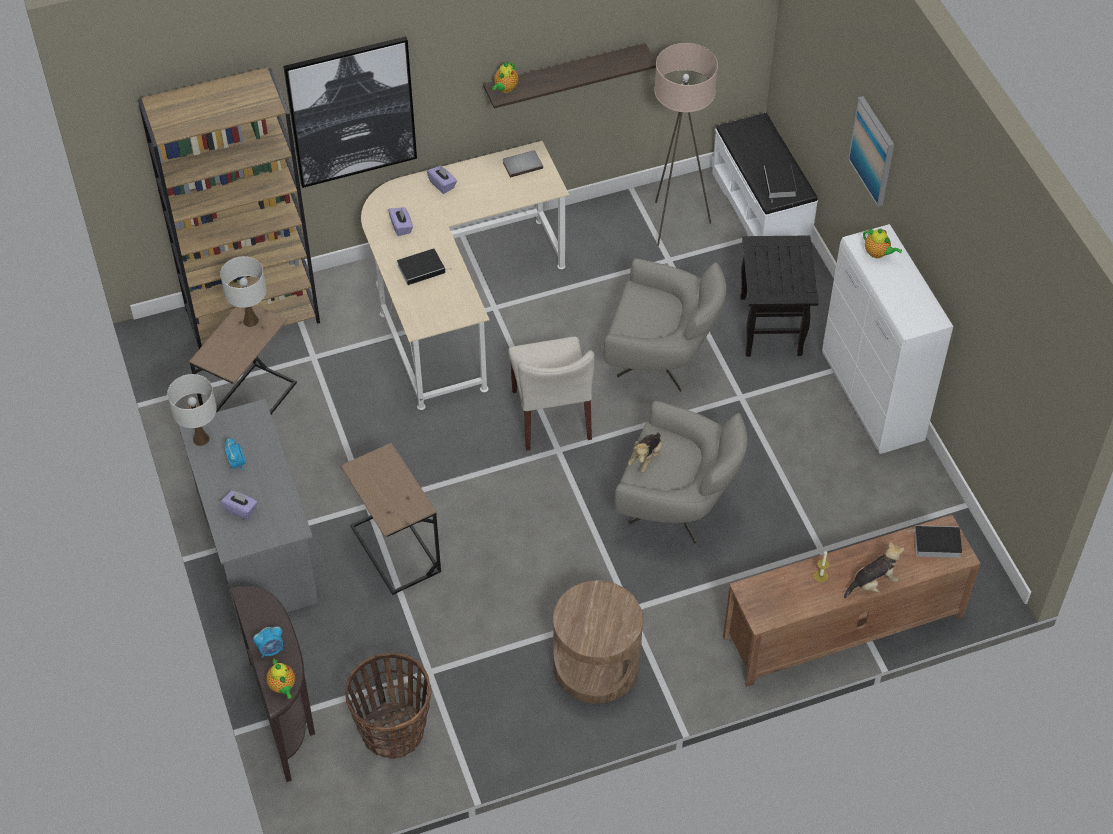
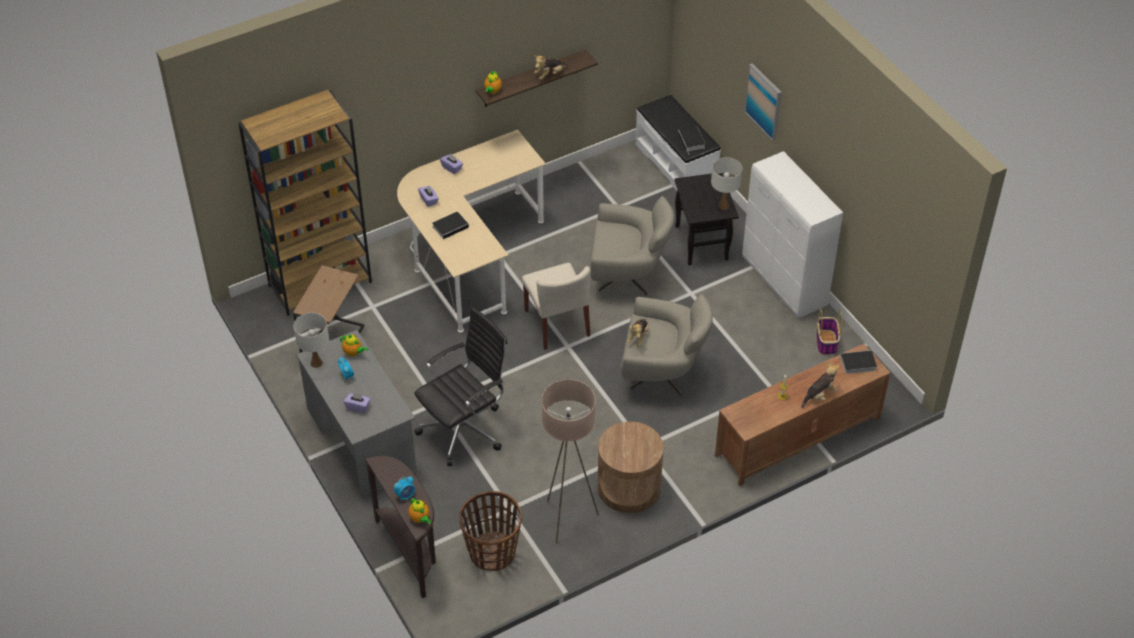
camera: 10 degrees left, 5 degrees down
white table lamp [220,256,266,327] -> white table lamp moved to [711,157,742,210]
picture [283,36,417,188] -> none
brown side table [341,443,441,595] -> black office chair [414,307,507,466]
grey book [503,150,543,178] -> none
beige floor lamp [654,43,718,246] -> beige floor lamp moved to [541,379,599,543]
teapot [863,229,902,258] -> teapot moved to [340,334,368,357]
none -> plush toy [534,56,568,80]
none -> basket [816,308,843,355]

